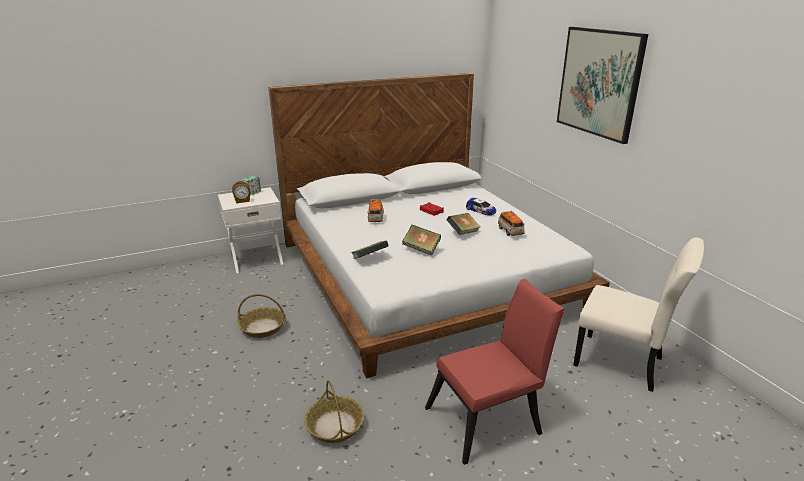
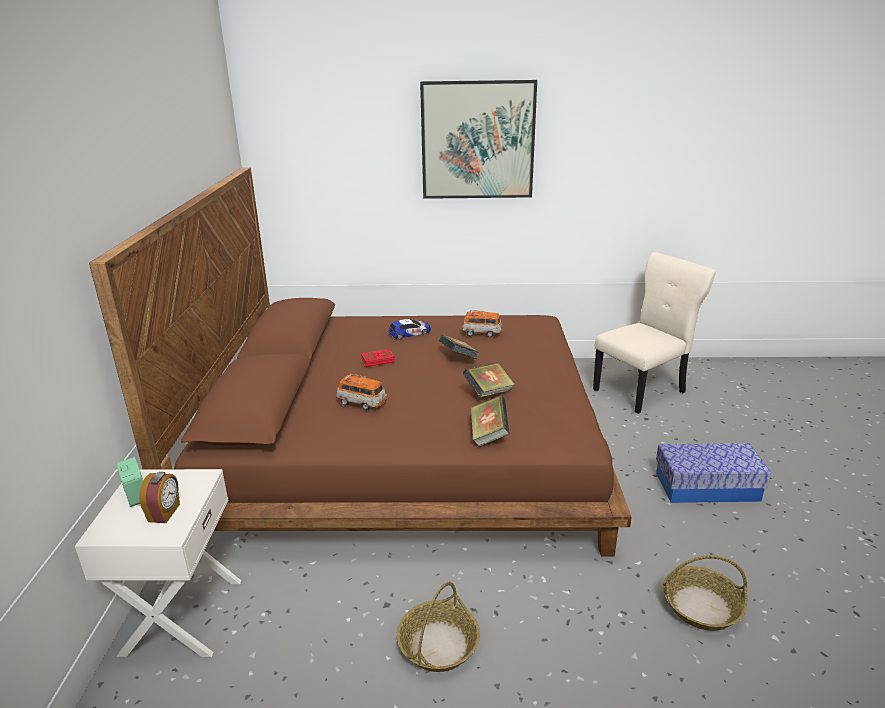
camera: 65 degrees left, 0 degrees up
white bed [269,73,610,378] -> brown bed [89,167,632,556]
red chair [425,279,564,465] -> storage box [656,443,771,503]

